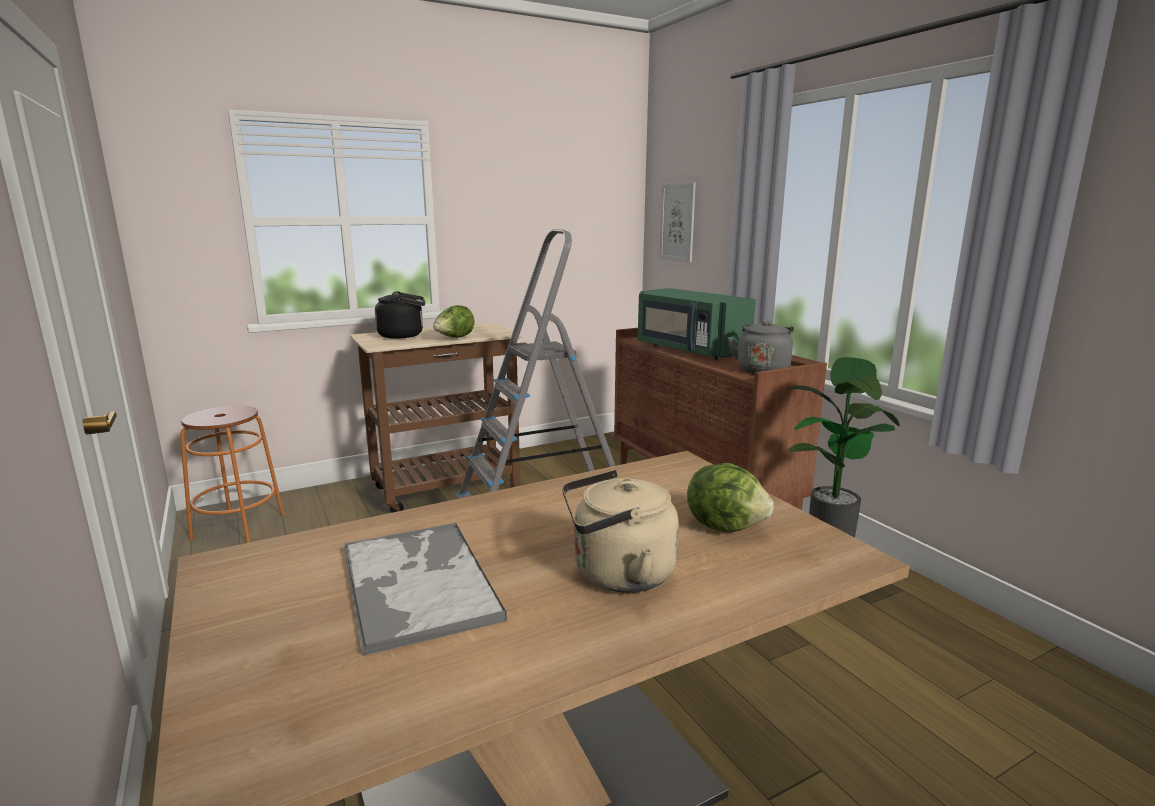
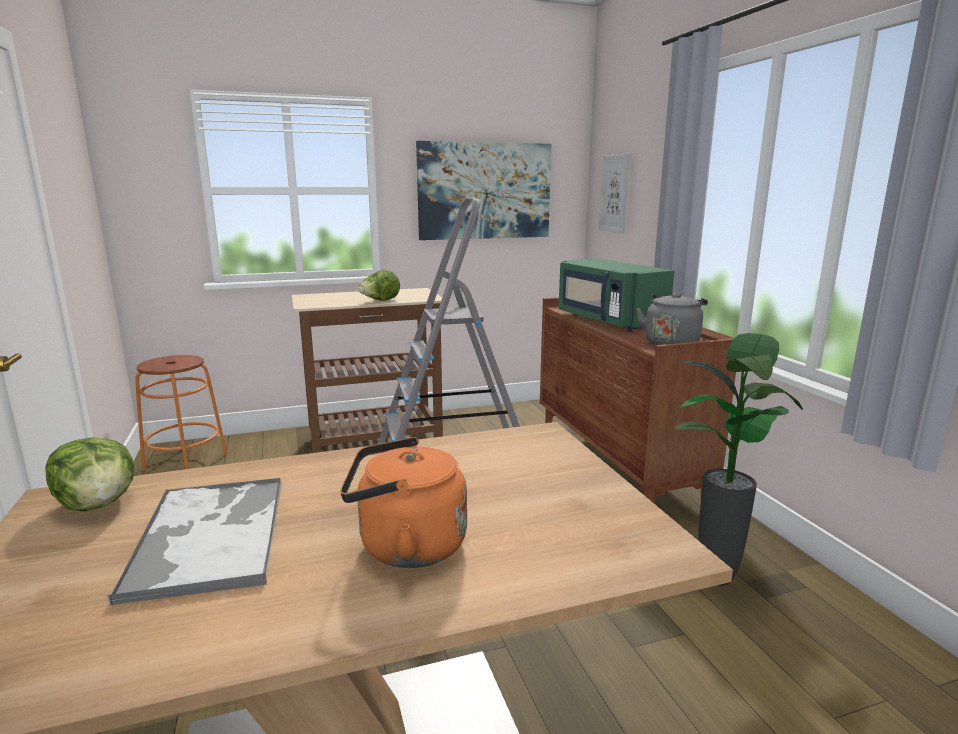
camera: 10 degrees right, 0 degrees up
black kettle [375,291,425,339] -> none
beige kettle [562,470,679,593] -> orange kettle [340,437,467,568]
lettuce [687,463,774,532] -> lettuce moved to [45,437,134,512]
none -> picture [416,141,551,240]

